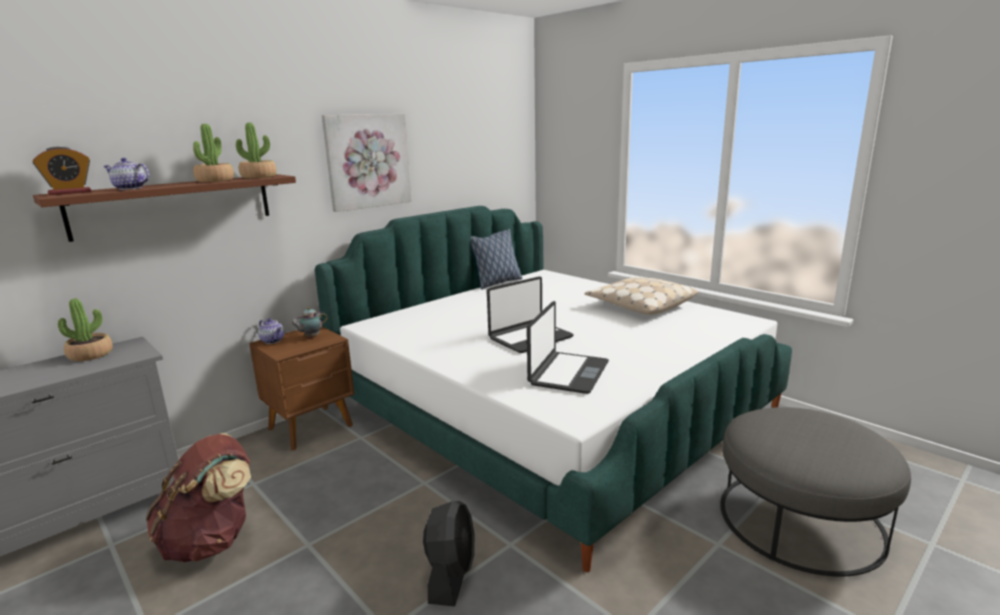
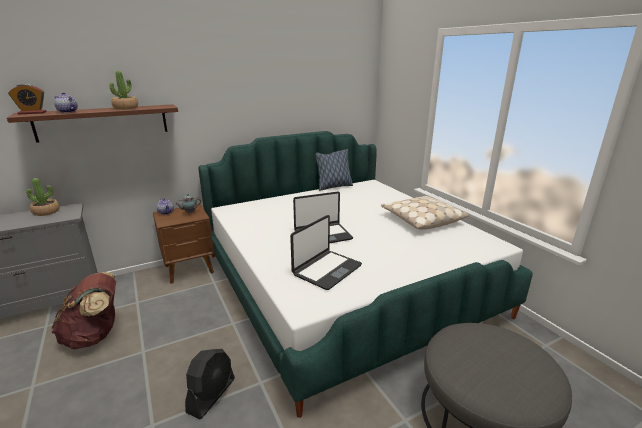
camera: 15 degrees right, 5 degrees up
potted plant [236,123,276,178] -> none
picture [322,114,412,212] -> none

